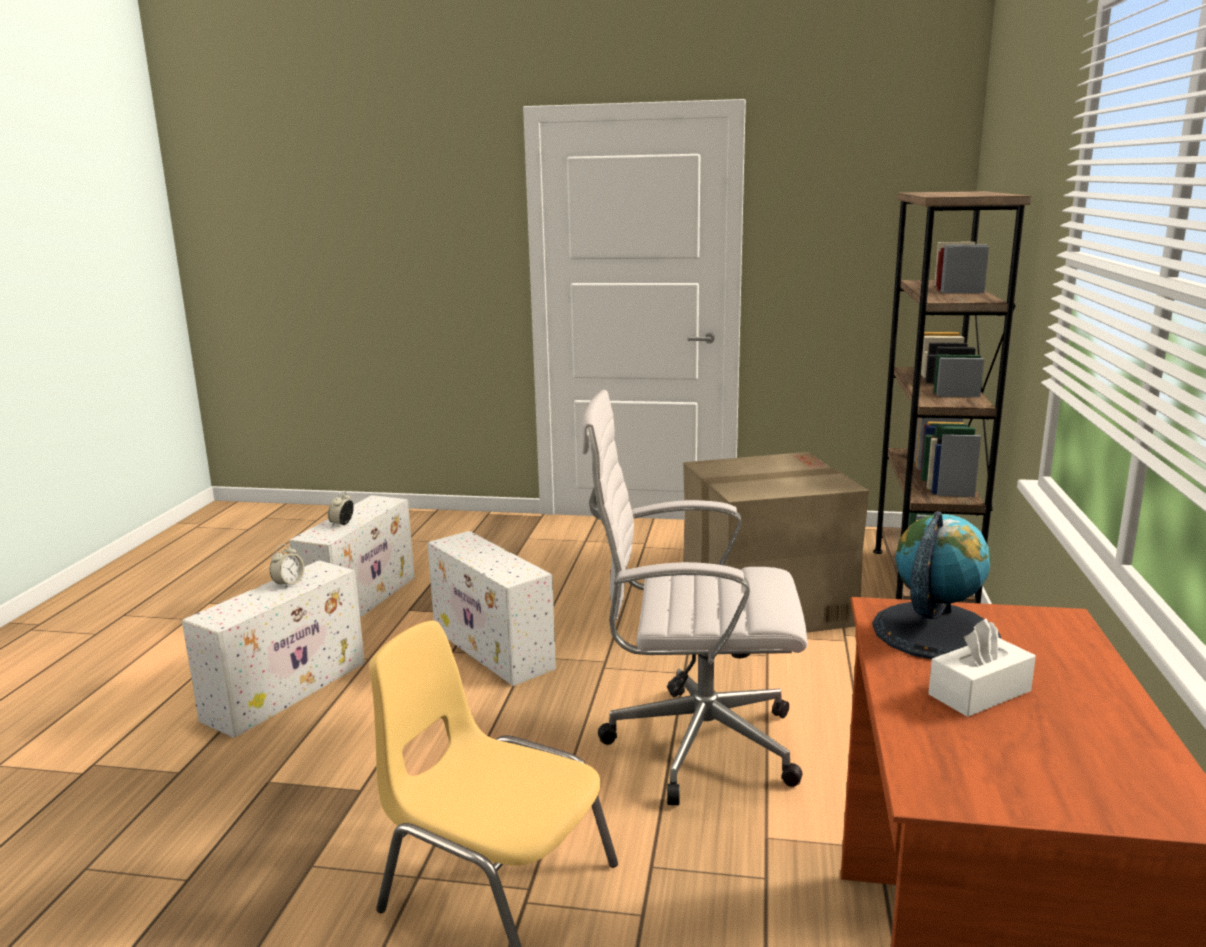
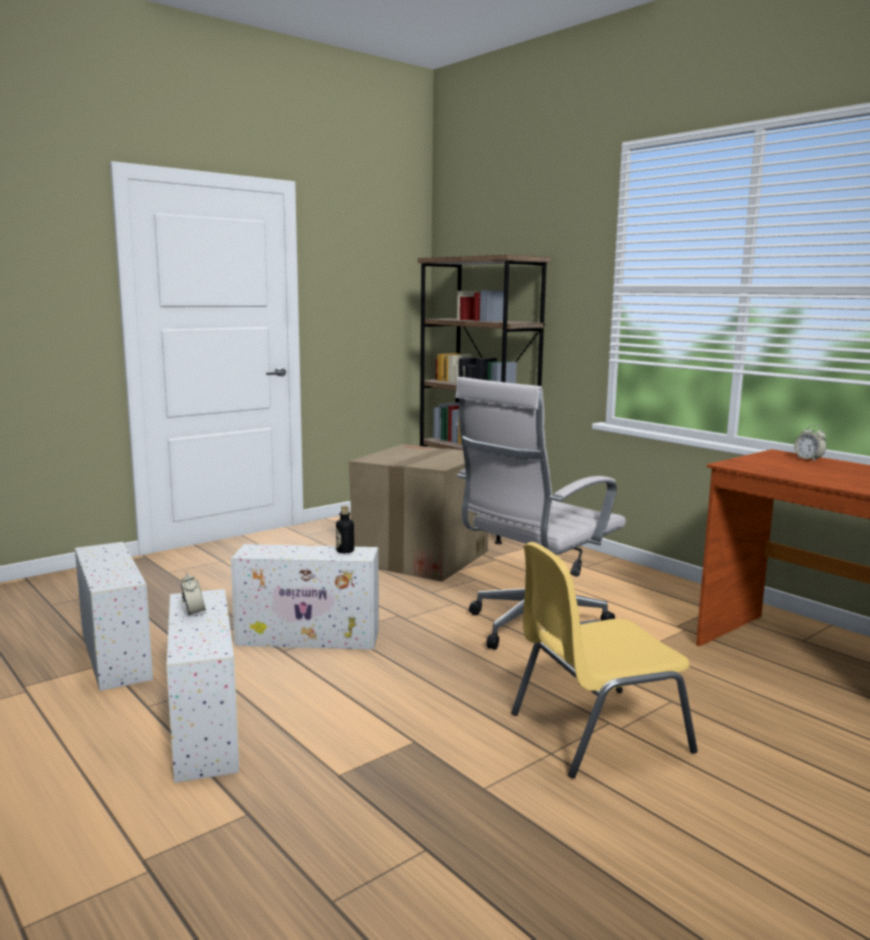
camera: 50 degrees left, 5 degrees down
alarm clock [328,491,354,526] -> alarm clock moved to [794,425,827,461]
globe [872,511,1001,660] -> none
white tissue box [928,618,1036,717] -> none
none -> bottle [336,506,354,553]

